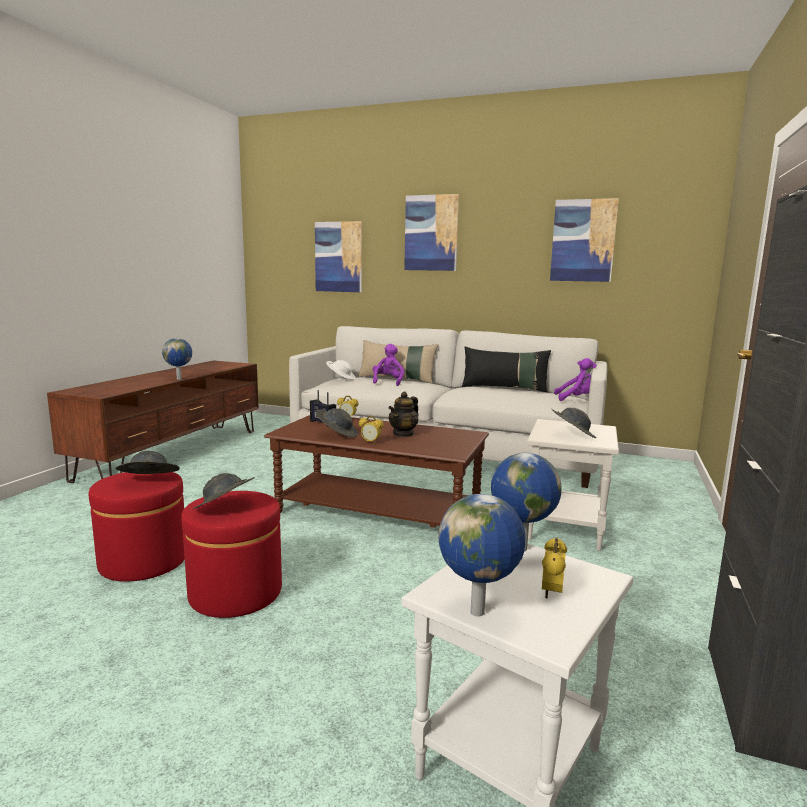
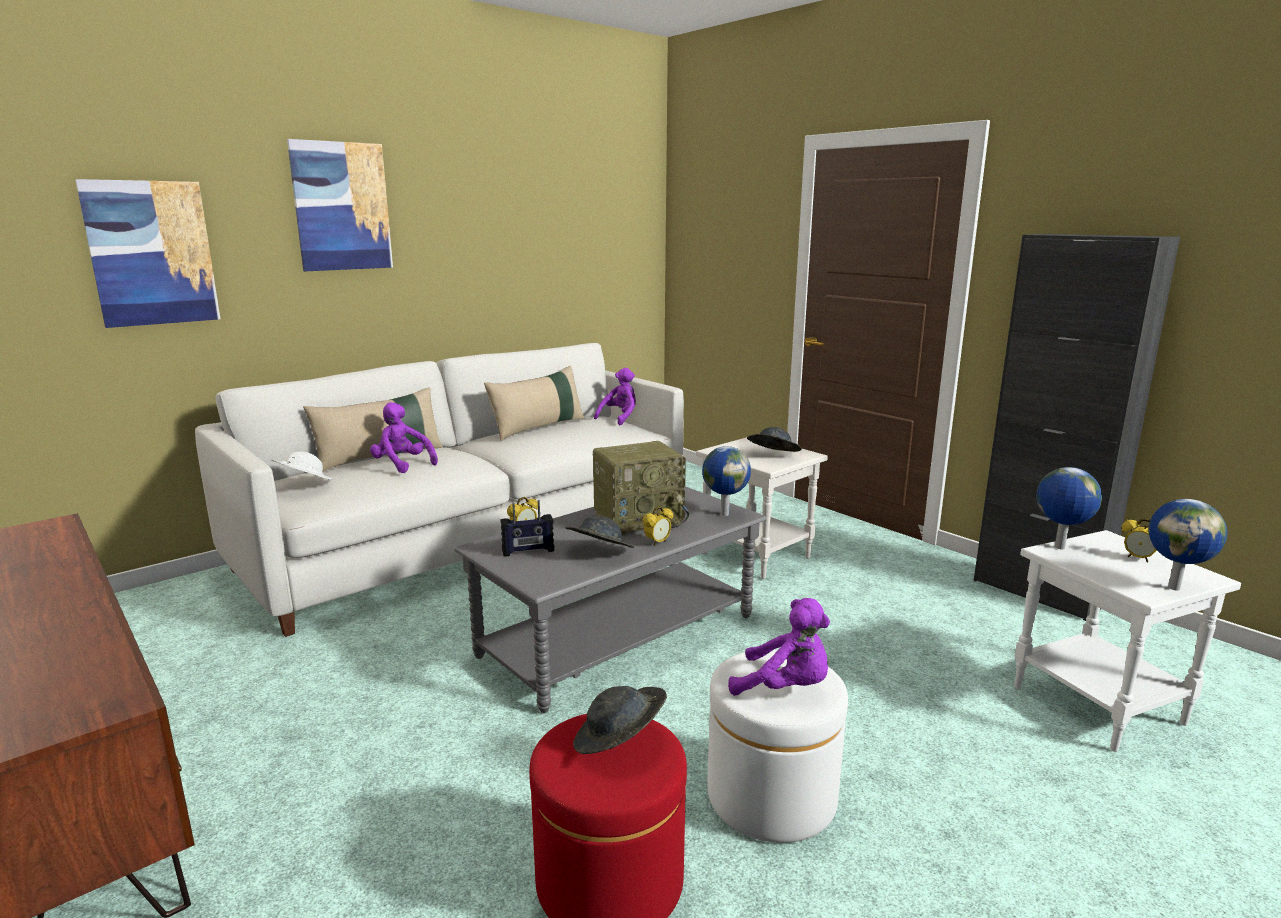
camera: 60 degrees left, 5 degrees up
globe [162,338,192,380] -> globe moved to [702,446,751,516]
red ottoman [181,491,282,618] -> white ottoman [707,650,848,843]
grey hat [193,473,255,509] -> purple plush toy [728,598,830,696]
brown coffee table [264,415,489,528] -> grey coffee table [454,486,767,713]
teapot [389,391,418,437] -> radio [593,441,689,535]
black pillow [462,347,551,392] -> beige pillow [484,366,584,441]
picture [550,198,619,282] -> none

